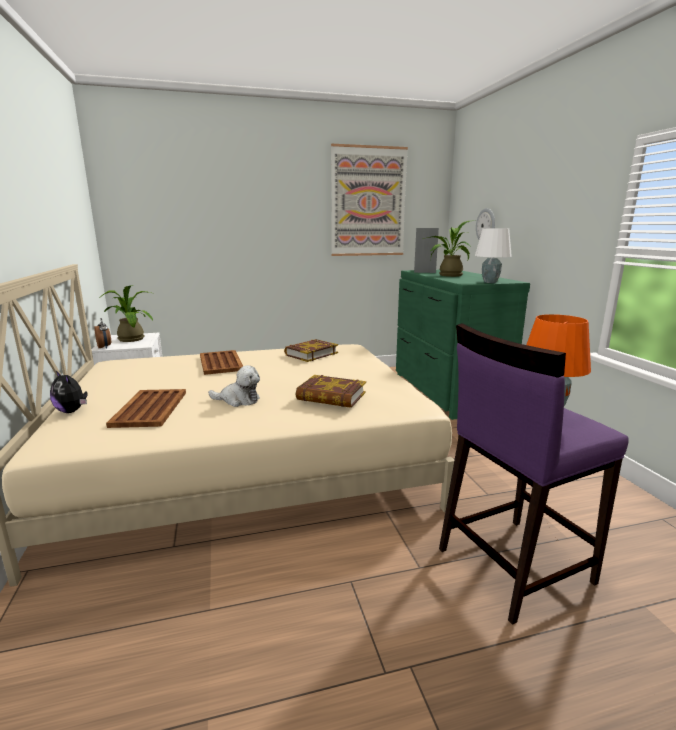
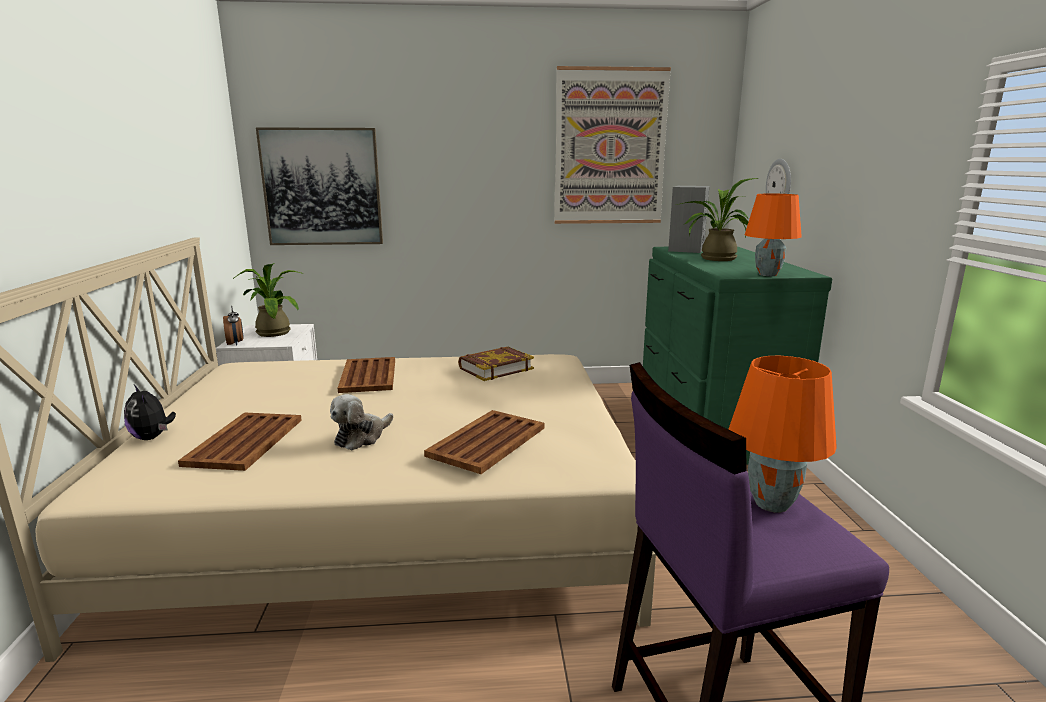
camera: 10 degrees right, 0 degrees up
plush toy [208,365,260,407] -> plush toy turned 105 degrees clockwise [330,394,394,450]
book [296,375,366,408] -> brown tray [424,410,544,474]
white table lamp [475,228,512,283] -> orange table lamp [745,193,802,276]
none -> picture [256,127,383,245]

